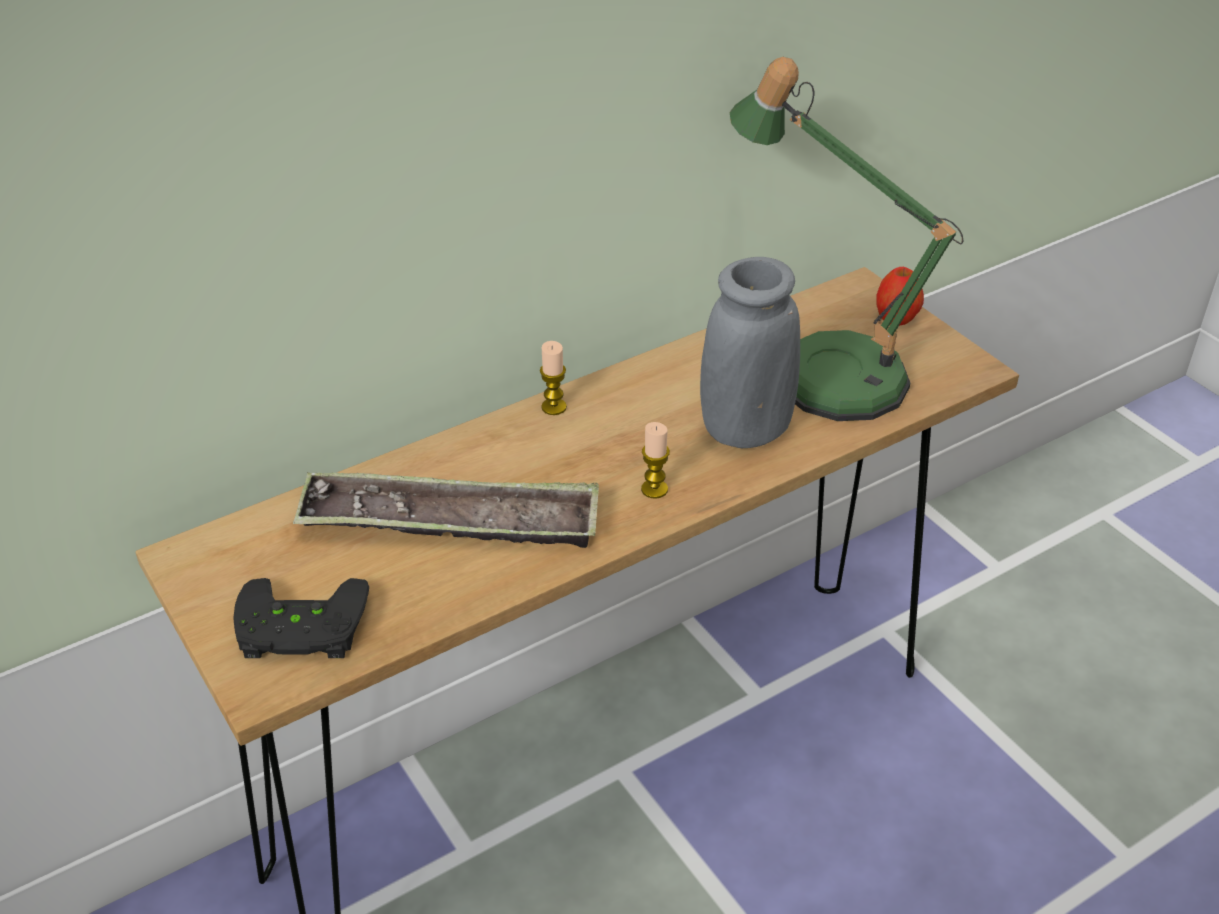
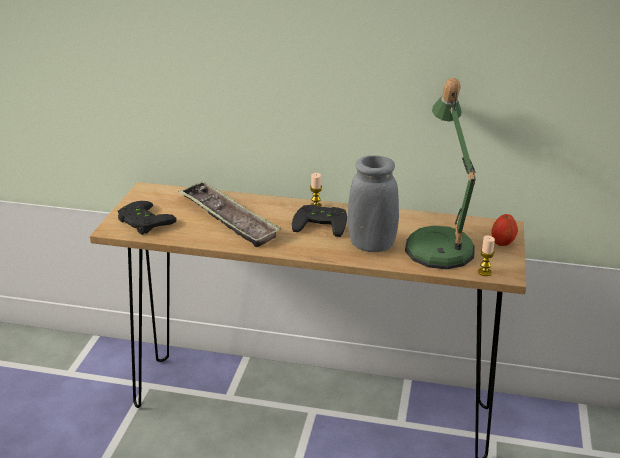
camera: 45 degrees right, 10 degrees down
candle [641,422,670,499] -> candle moved to [478,235,495,276]
none -> black game controller [292,205,347,237]

